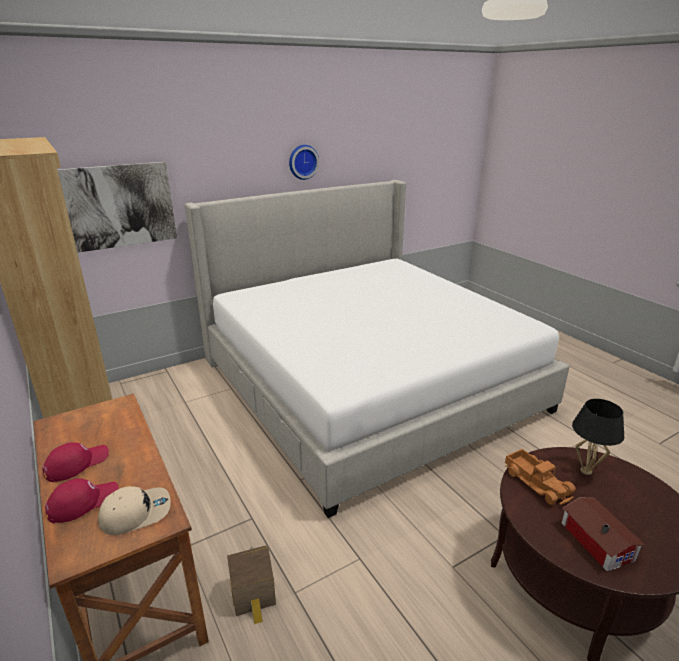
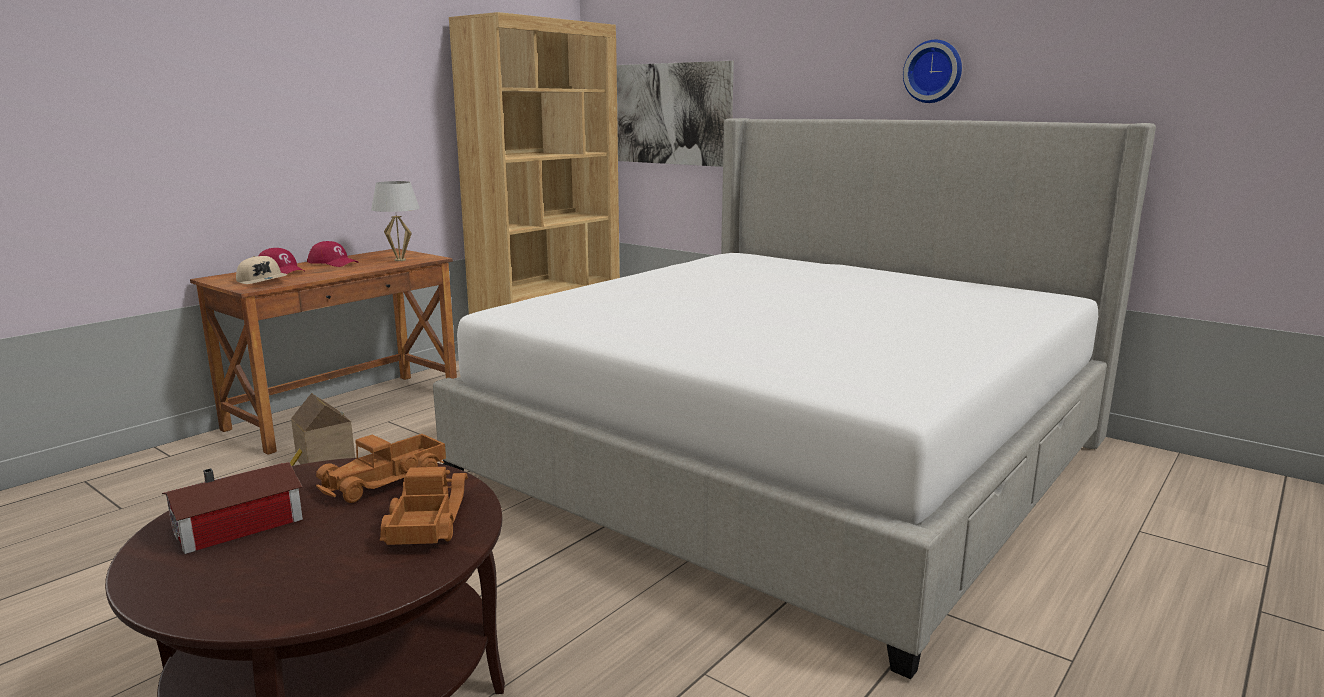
camera: 70 degrees right, 10 degrees down
black table lamp [572,399,624,475] -> toy truck [380,467,468,545]
none -> white table lamp [371,181,420,261]

